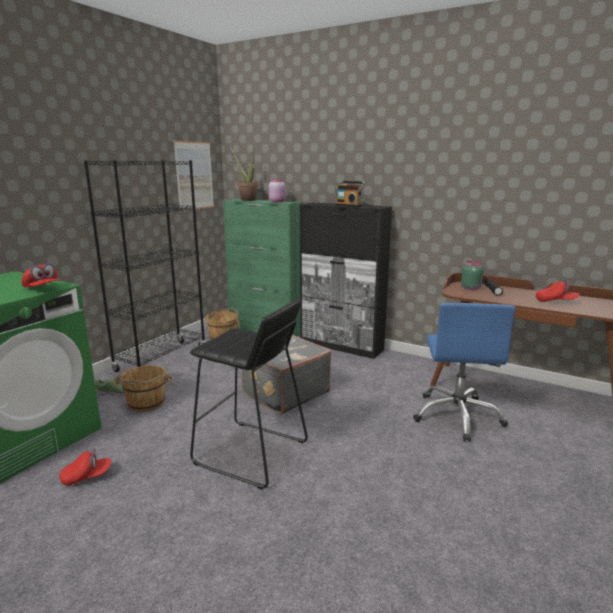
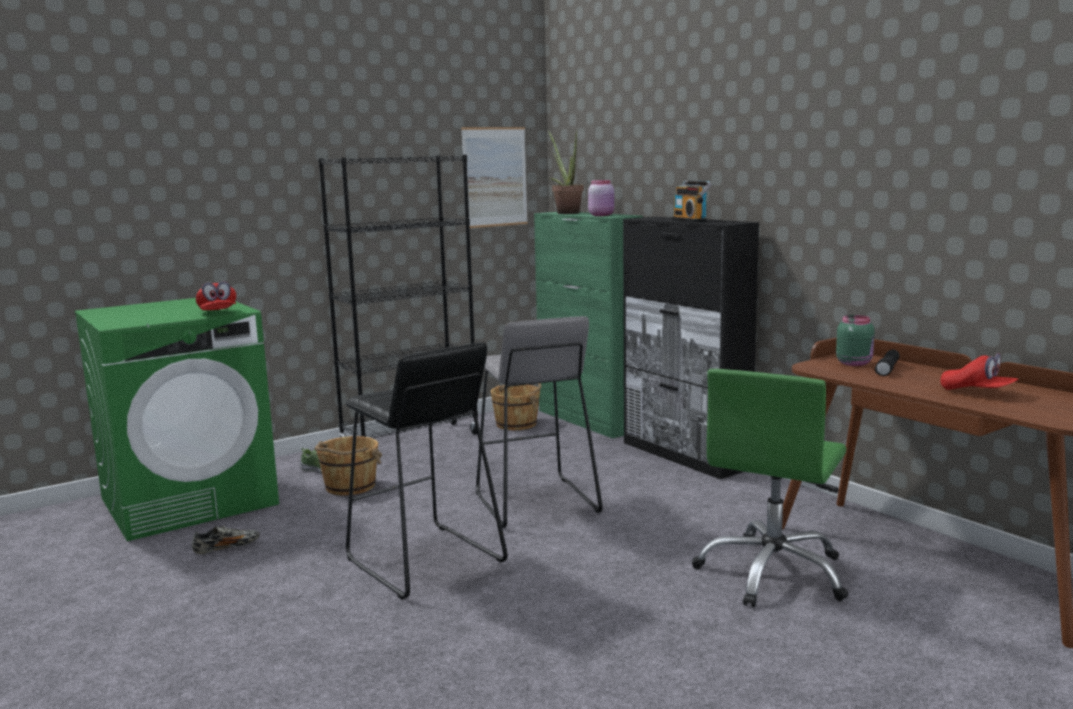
camera: 25 degrees right, 5 degrees down
red cap [59,448,111,486] -> shoe [192,525,260,554]
grey suitcase [242,335,332,415] -> grey stool [476,316,603,528]
blue office chair [413,303,516,442] -> green office chair [692,369,849,607]

